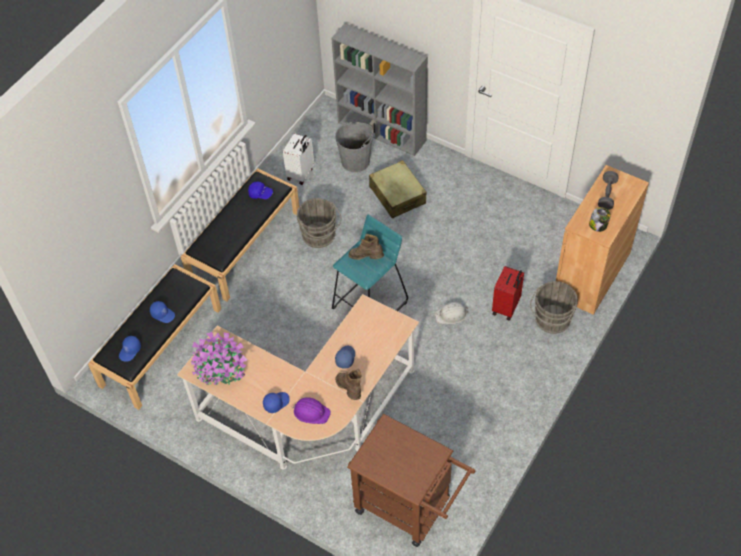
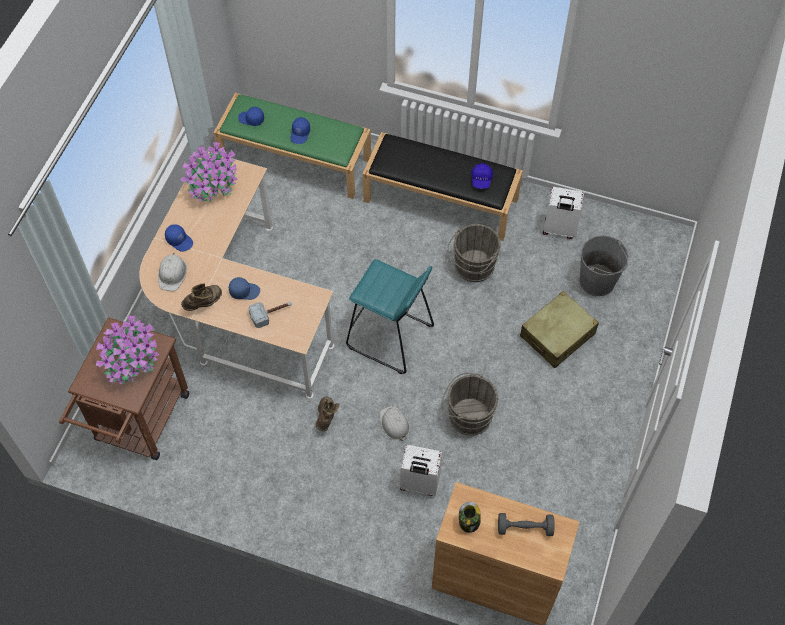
camera: 75 degrees right, 5 degrees up
black bench [88,264,221,410] -> green bench [214,93,371,199]
purple hard hat [291,397,331,424] -> white hard hat [158,253,187,291]
grey bookcase [331,23,428,156] -> none
brown boot [348,234,384,260] -> brown boot moved to [316,397,340,431]
red suitcase [492,266,524,320] -> white suitcase [400,445,442,496]
grey bucket [530,281,578,334] -> grey bucket moved to [442,373,498,436]
none -> potted plant [96,316,159,384]
none -> hammer [249,302,291,328]

